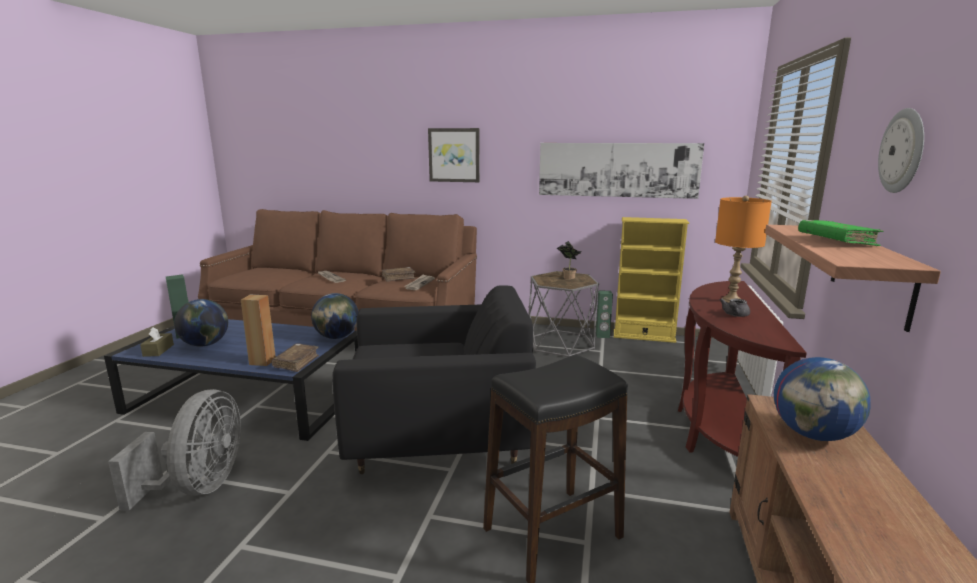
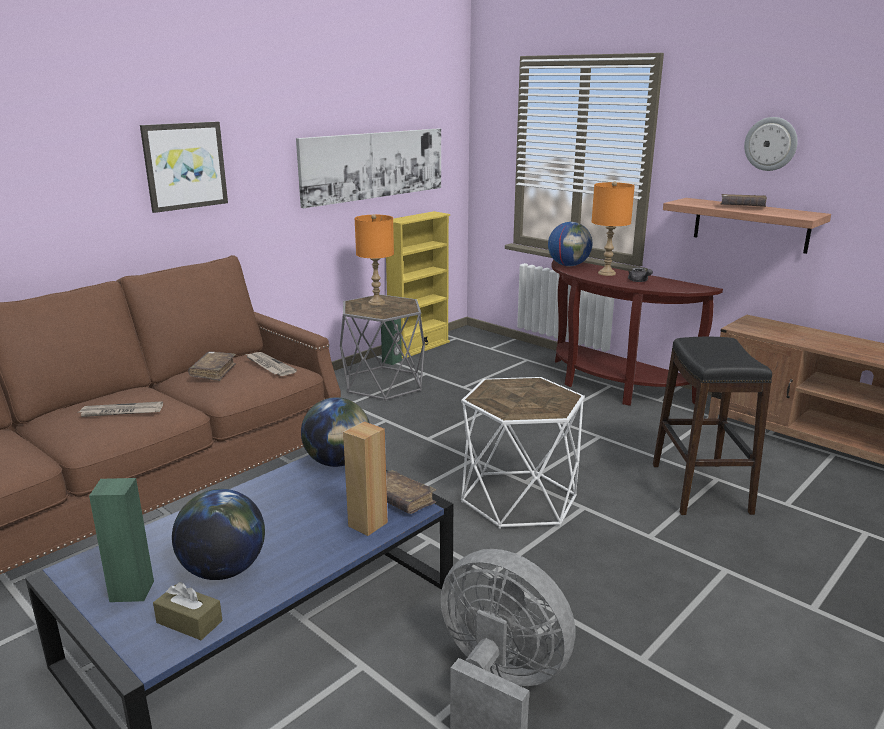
camera: 60 degrees left, 5 degrees up
black armchair [332,285,536,474] -> white side table [461,377,585,529]
potted plant [557,241,582,279] -> orange table lamp [355,214,394,306]
globe [774,357,871,441] -> globe moved to [548,222,593,266]
green book [798,220,884,246] -> brown book [721,194,767,207]

